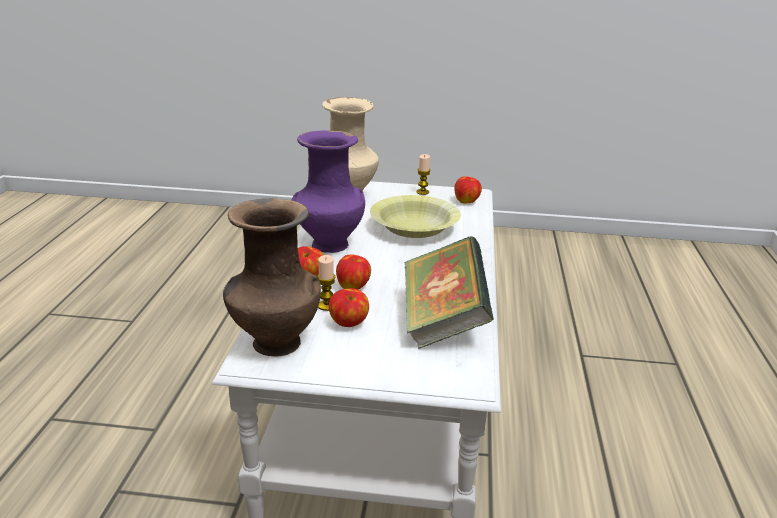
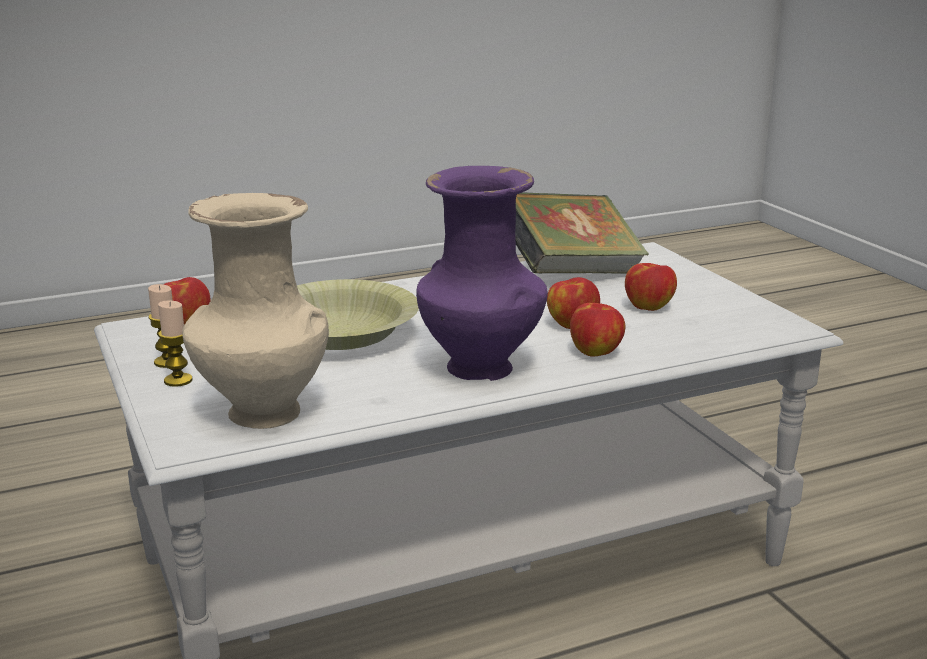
camera: 120 degrees left, 5 degrees down
brown vase [223,199,321,357] -> none
candle [317,255,336,311] -> candle moved to [158,300,192,387]

